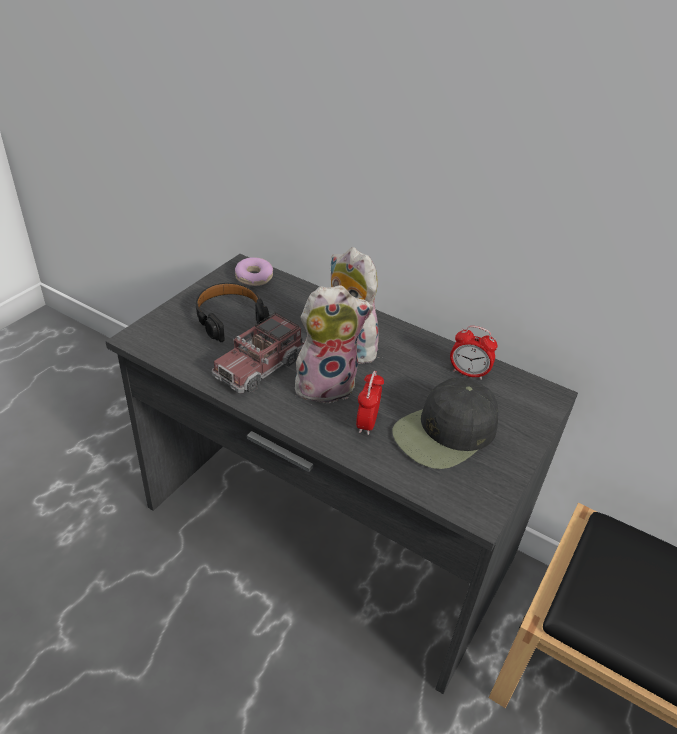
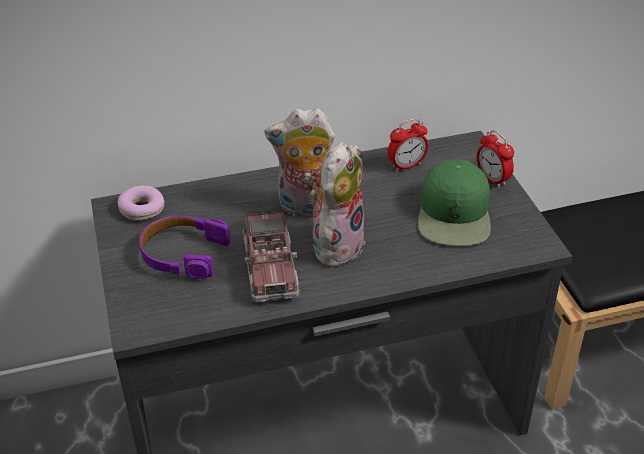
camera: 45 degrees left, 0 degrees up
black headphones [196,283,270,342] -> purple headphones [139,215,230,279]
alarm clock [356,371,384,435] -> alarm clock moved to [477,130,514,188]
black cap [392,378,498,469] -> green cap [418,160,491,246]

